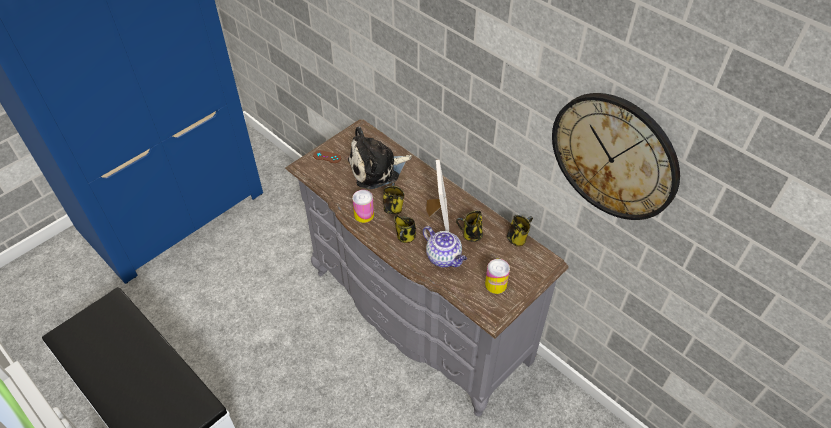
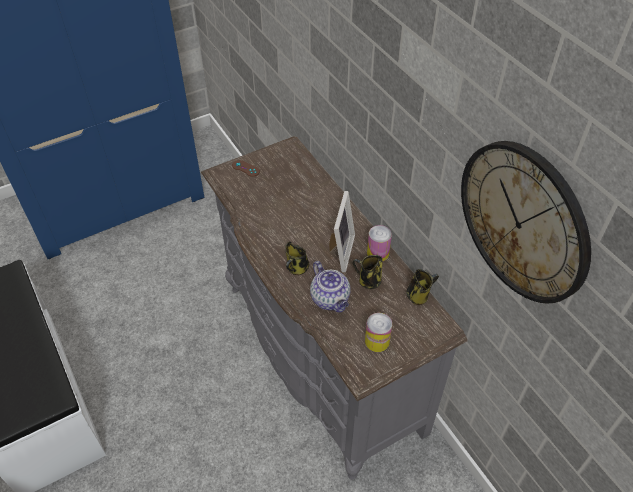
camera: 15 degrees right, 0 degrees up
plush toy [348,127,412,189] -> none
can [352,190,374,223] -> can moved to [367,225,392,261]
mug [383,182,404,214] -> none

